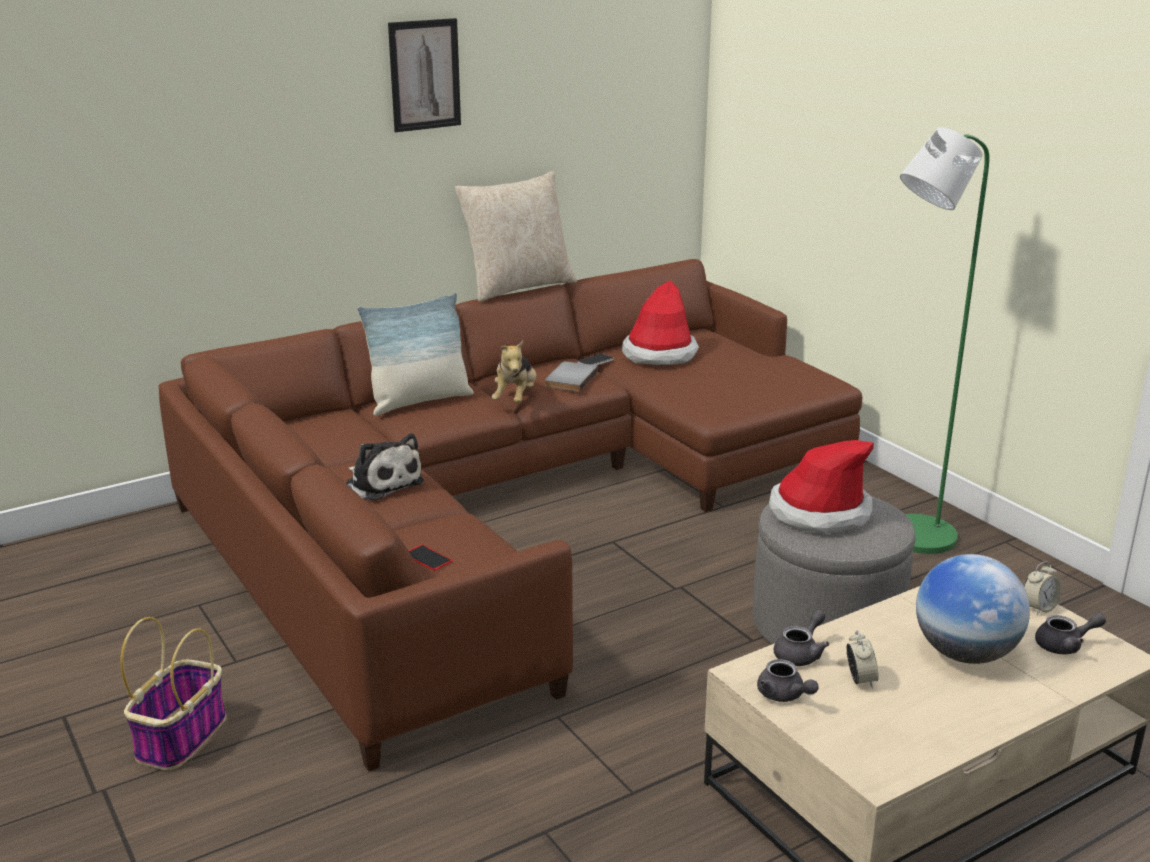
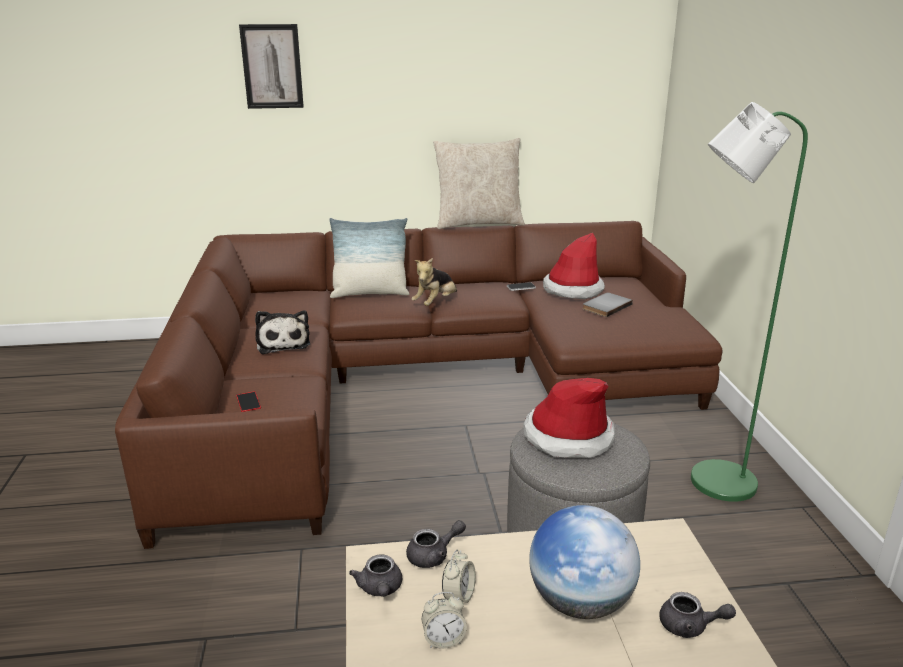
camera: 25 degrees right, 0 degrees up
basket [120,617,226,770] -> none
picture [388,18,461,132] -> picture moved to [239,24,304,109]
grey book [545,361,598,392] -> grey book moved to [582,292,633,317]
alarm clock [1024,561,1062,615] -> alarm clock moved to [422,592,467,649]

